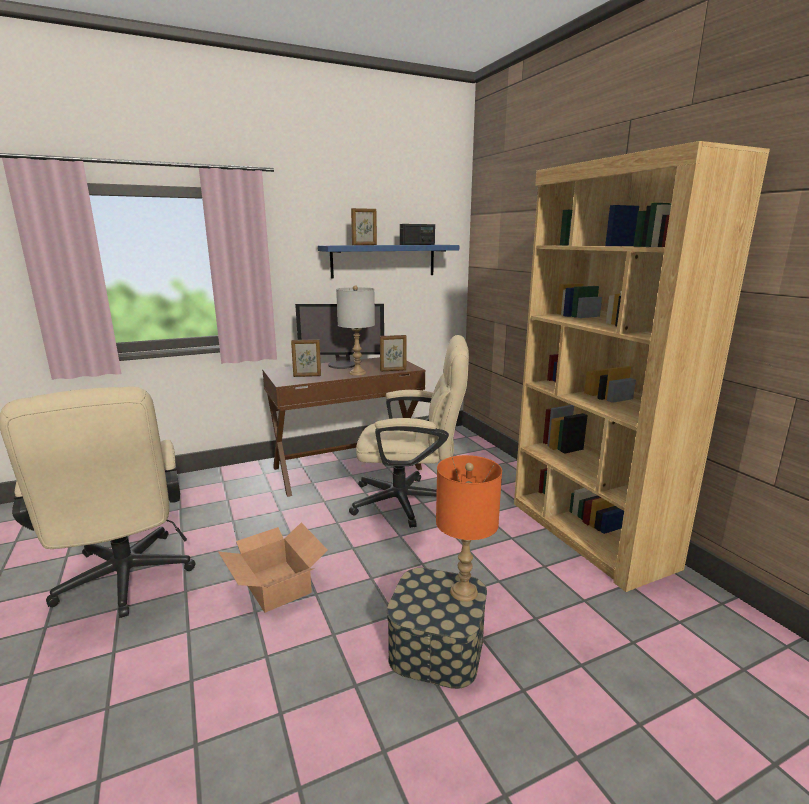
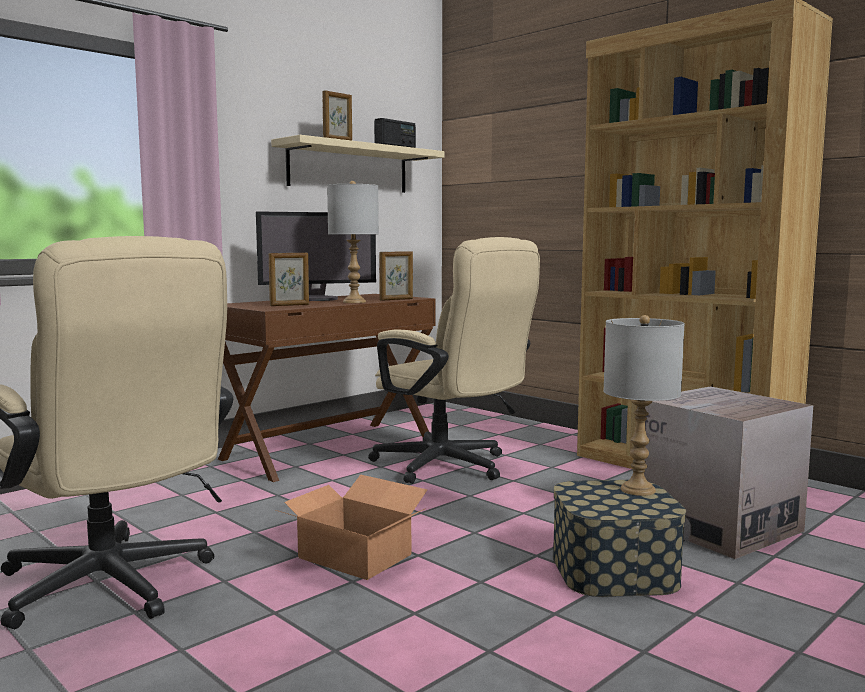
camera: 20 degrees left, 10 degrees down
blue shelf [318,245,459,279] -> beige shelf [271,135,445,193]
beige office chair [349,335,469,528] -> beige office chair turned 60 degrees clockwise [368,237,540,484]
orange table lamp [436,455,502,602] -> grey table lamp [603,315,685,496]
none -> cardboard box [644,387,813,559]

